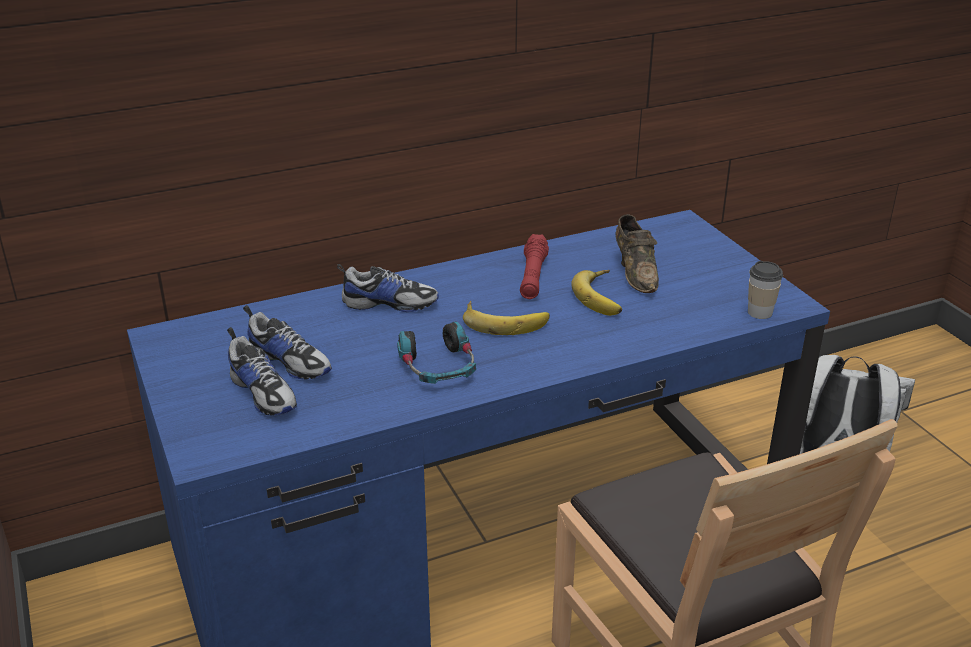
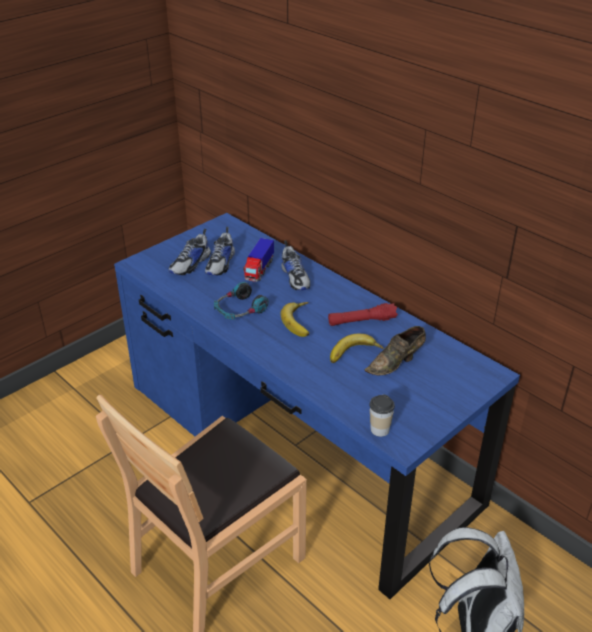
camera: 70 degrees right, 5 degrees up
none -> toy truck [243,238,274,282]

